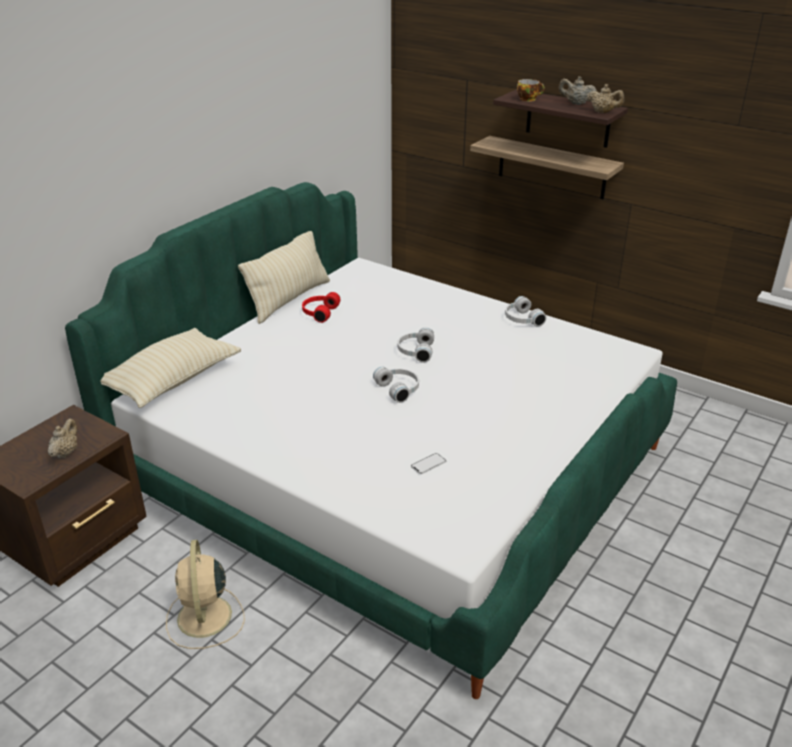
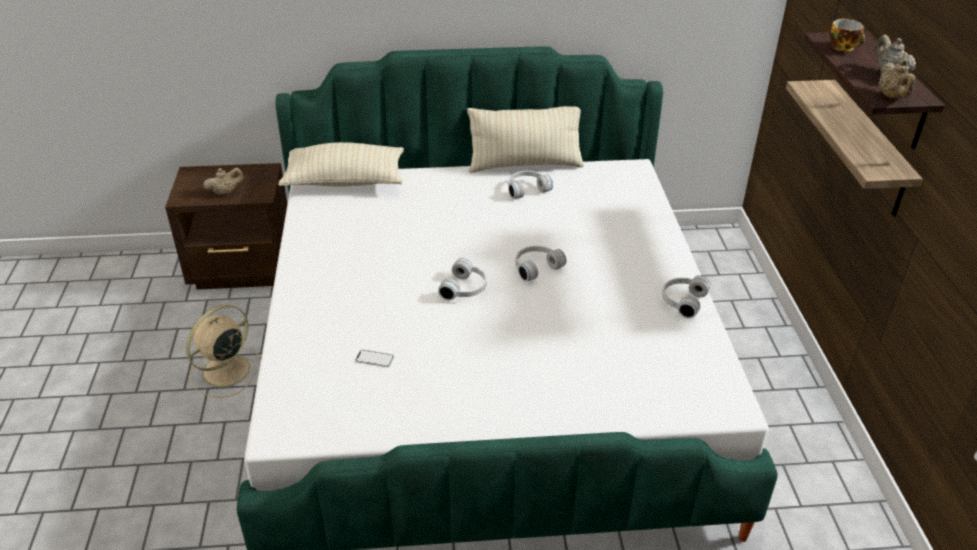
camera: 50 degrees right, 5 degrees up
red headphones [302,292,341,323] -> white headphones [508,171,553,199]

